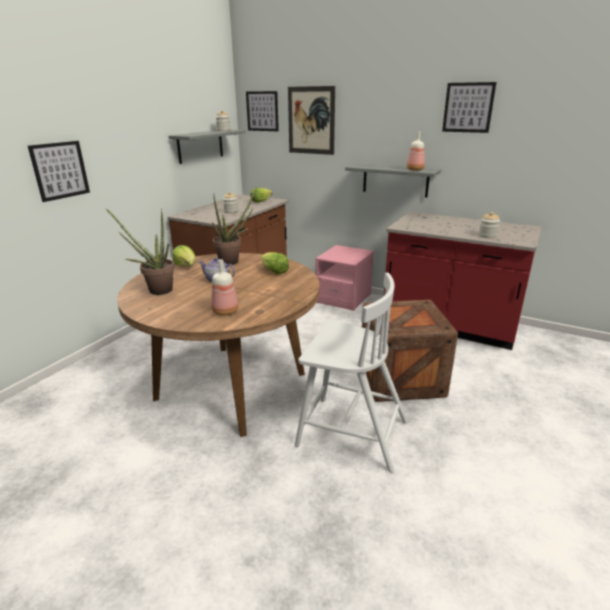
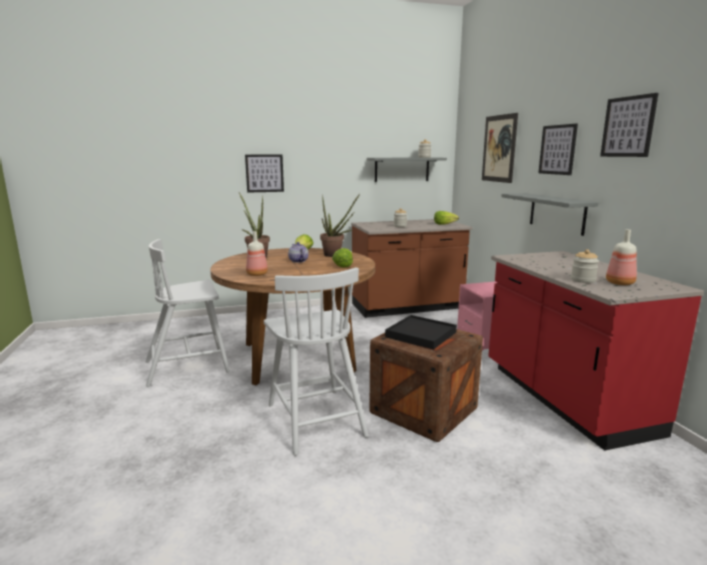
camera: 45 degrees right, 10 degrees down
picture [246,91,279,131] -> picture moved to [538,124,578,175]
bottle [407,131,425,171] -> bottle moved to [606,229,637,285]
none -> white chair [146,239,230,387]
none -> black tray [385,315,457,350]

